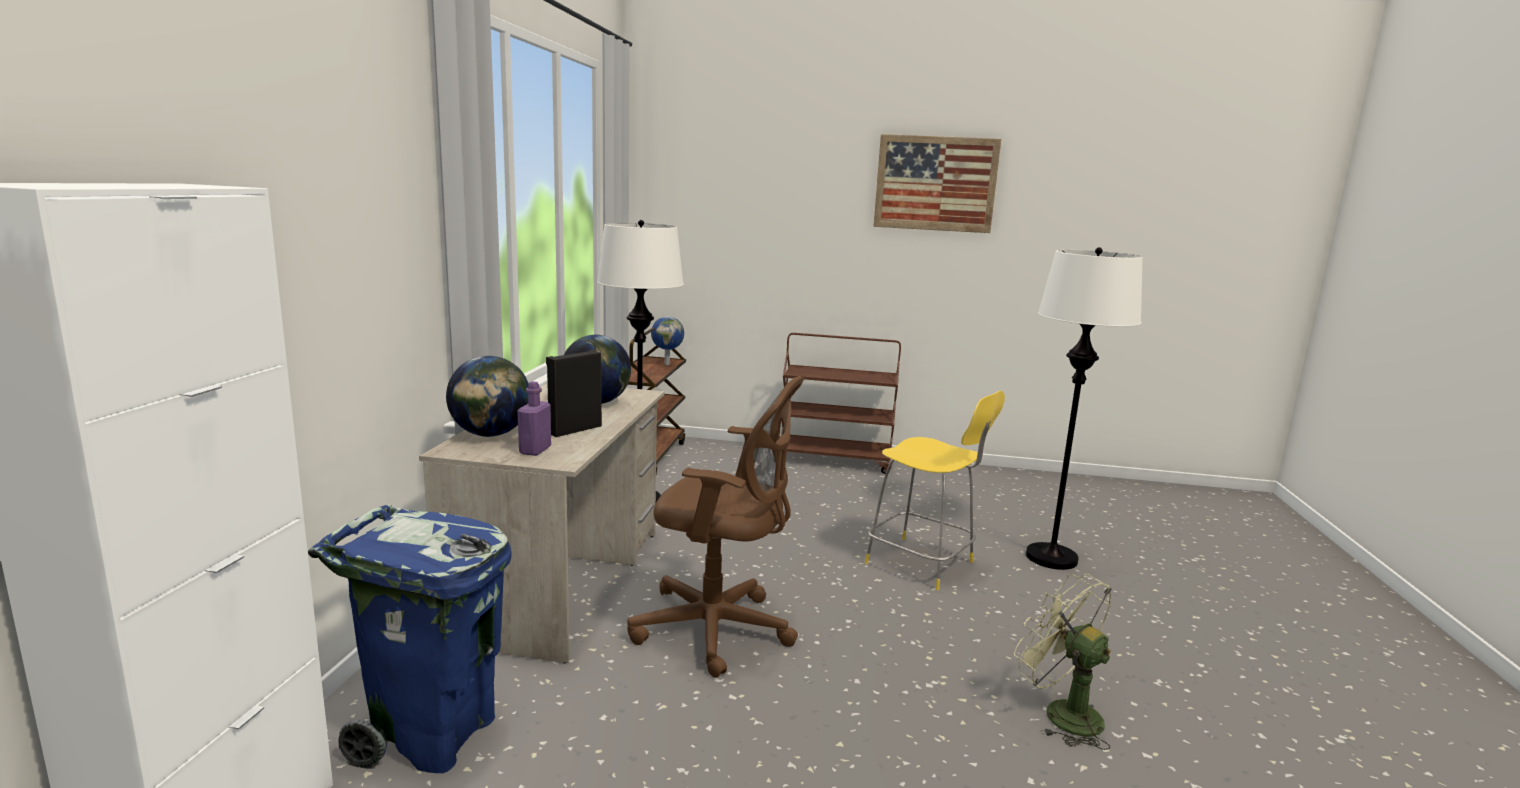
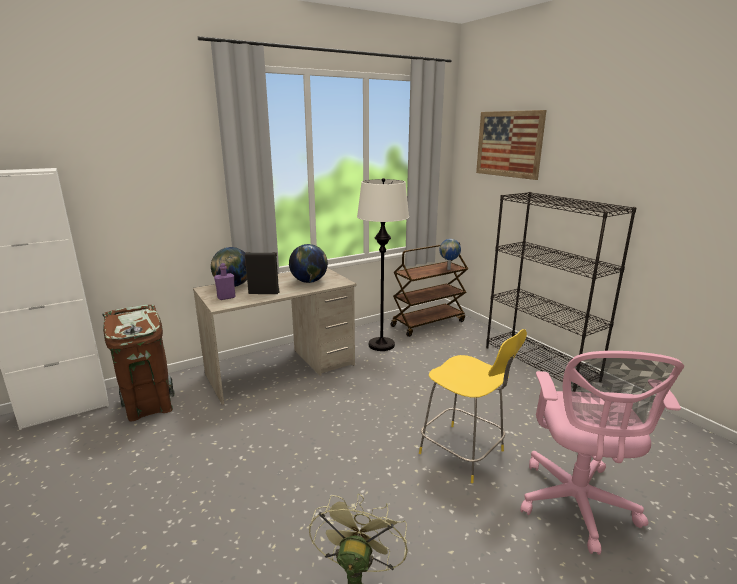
camera: 50 degrees right, 5 degrees up
blue trash can [308,505,512,773] -> brown trash can [102,305,175,421]
brown office chair [627,376,804,678] -> none
brown cart [781,333,901,474] -> black bookcase [486,192,637,382]
yellow chair [865,391,1005,590] -> yellow chair turned 45 degrees counterclockwise [419,329,527,483]
picture [873,134,1001,233] -> picture moved to [476,110,546,180]
white floor lamp [1026,247,1143,570] -> pink office chair [520,351,684,555]

